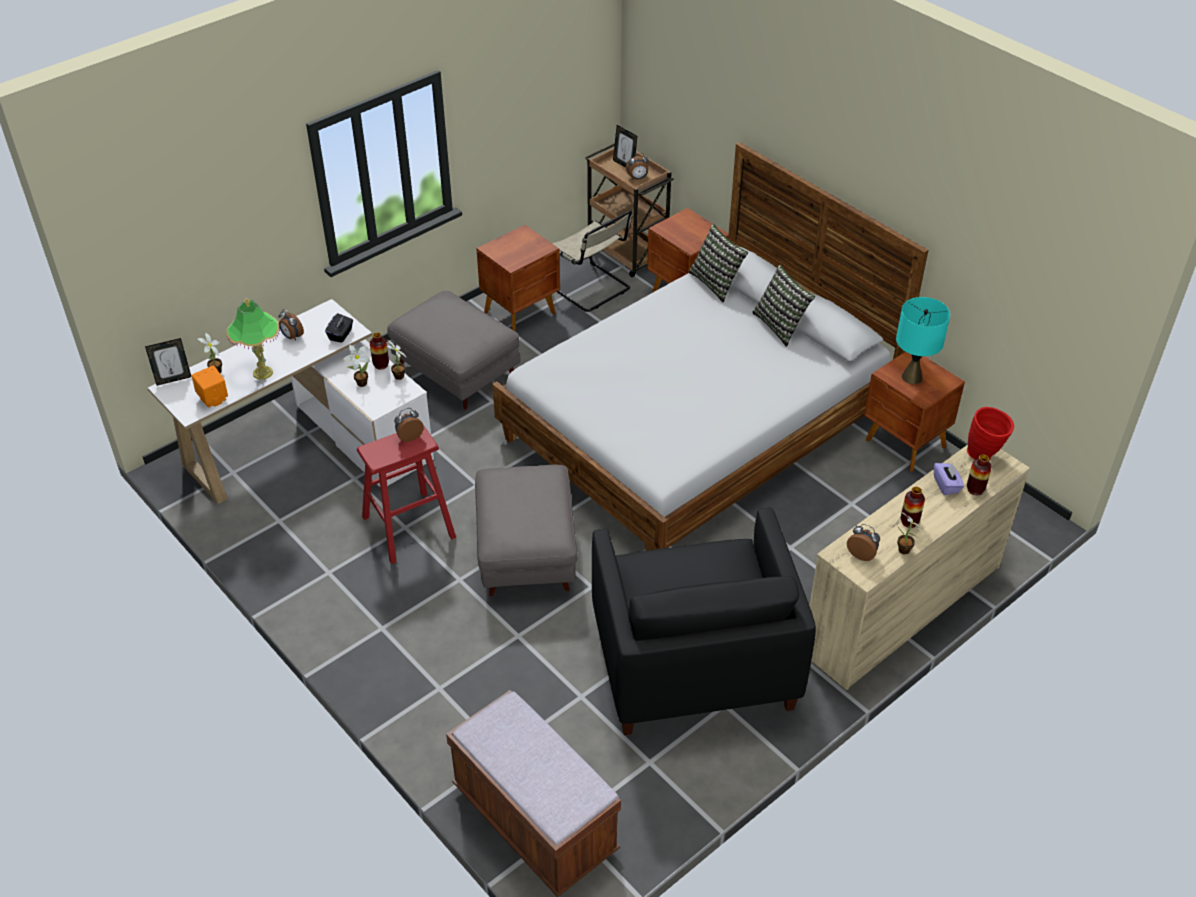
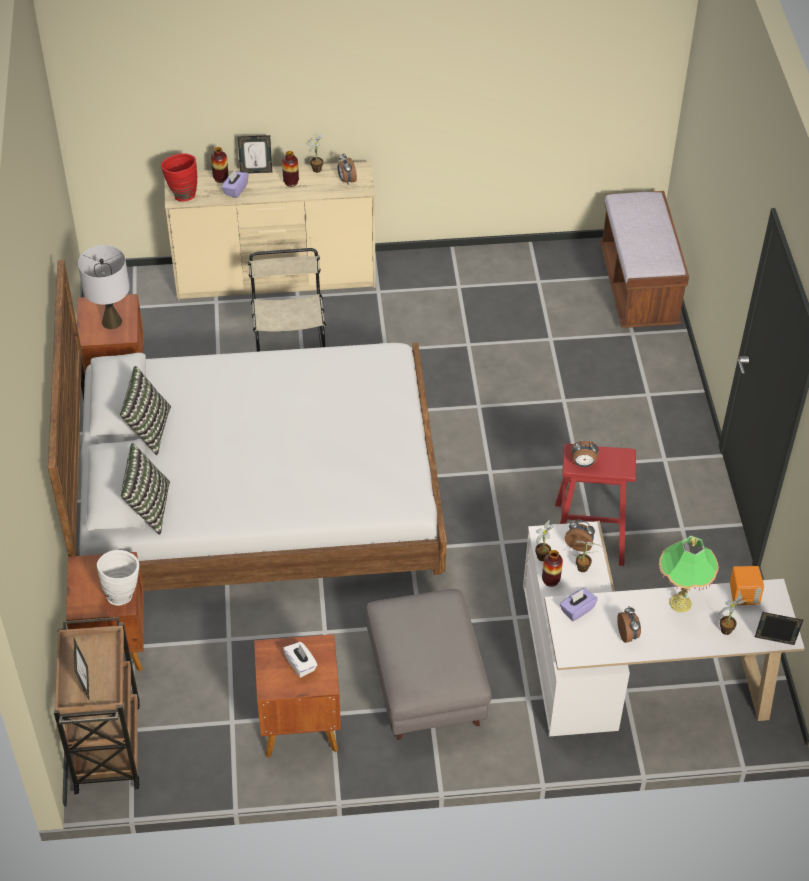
camera: 145 degrees left, 5 degrees up
black tissue box [325,313,353,343] -> purple tissue box [560,588,598,621]
grey ottoman [475,465,578,596] -> none
beige chair [552,210,633,312] -> beige chair moved to [248,248,326,352]
black armchair [592,508,816,735] -> none
alarm clock [626,153,649,180] -> alarm clock moved to [565,520,595,552]
turquoise table lamp [896,297,950,384] -> grey table lamp [78,245,130,329]
none -> white vase [97,550,139,606]
none -> picture frame [238,135,272,173]
none -> white tissue box [283,642,317,678]

